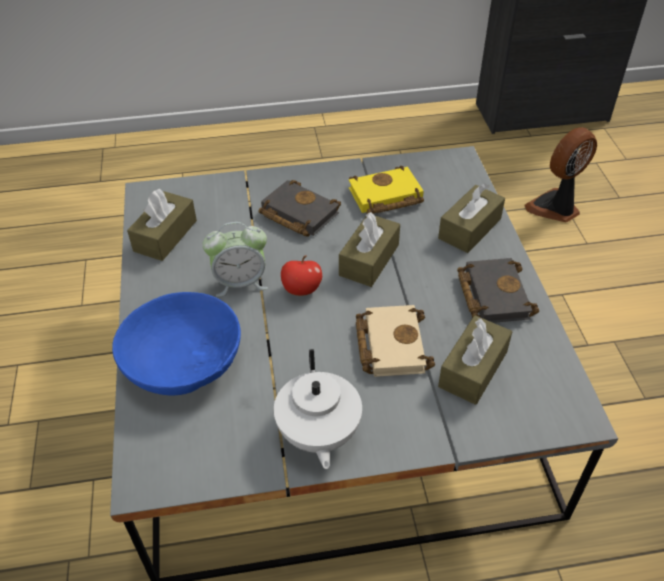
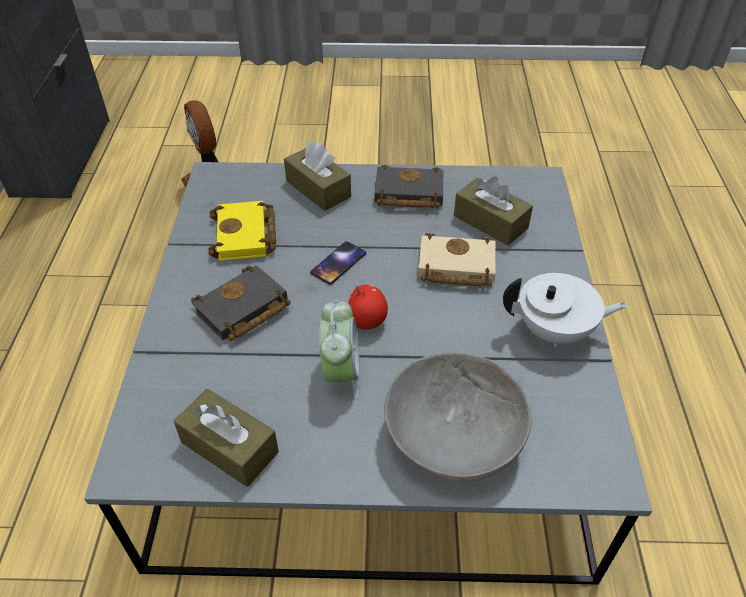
camera: 80 degrees left, 0 degrees up
blue bowl [112,292,241,395] -> grey bowl [384,352,532,482]
brown tissue box [339,212,400,287] -> phone [310,241,366,285]

